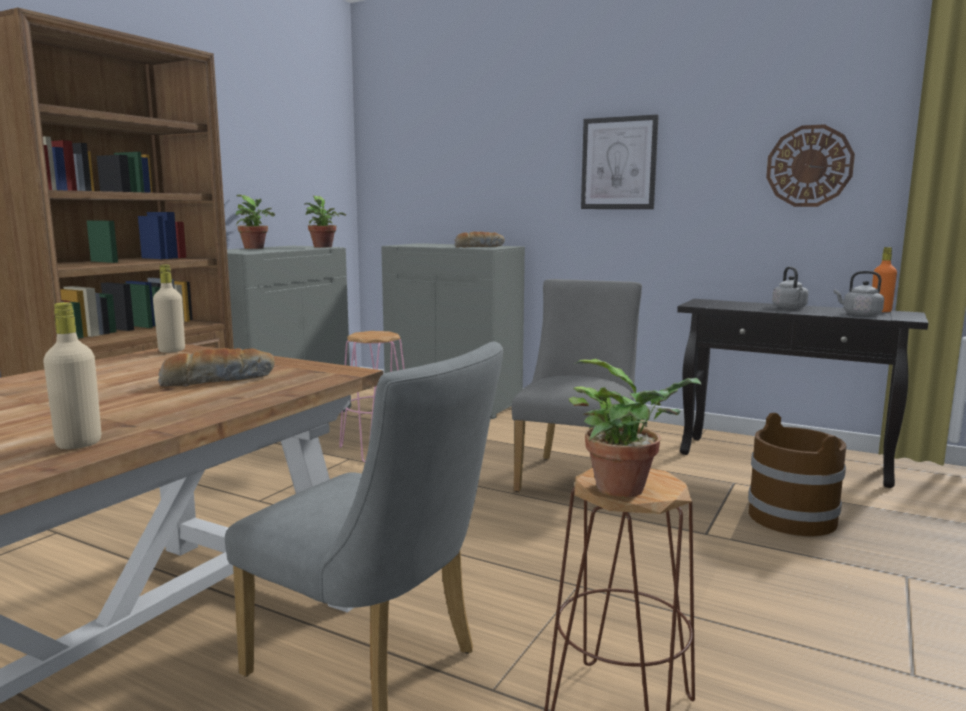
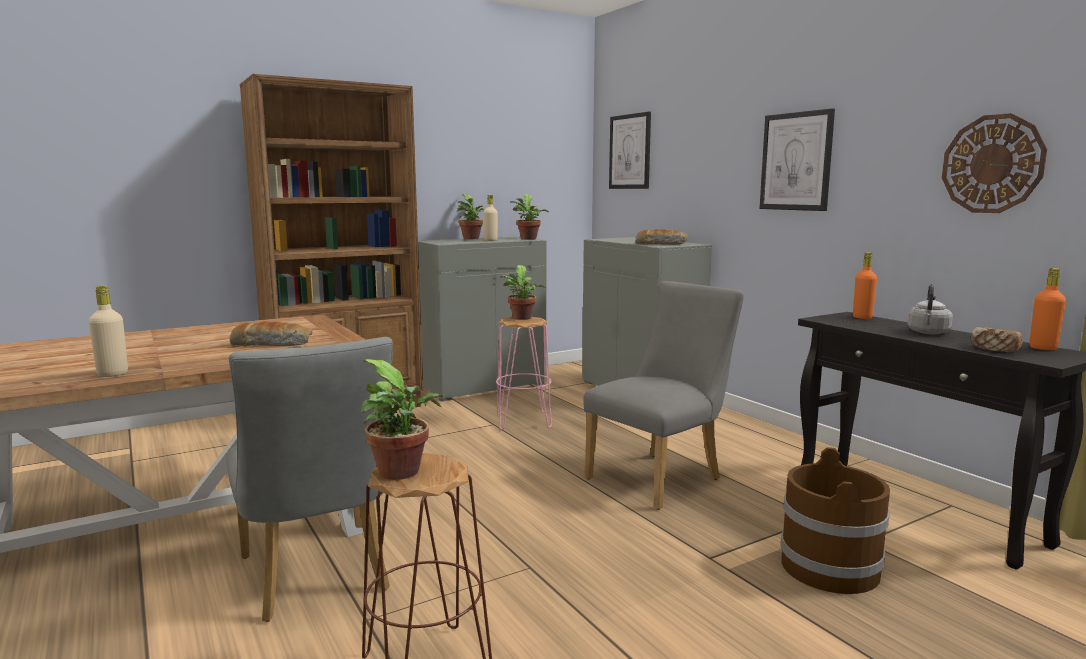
camera: 30 degrees right, 0 degrees up
beige bottle [153,265,185,353] -> beige bottle moved to [483,195,498,241]
grey kettle [834,271,884,316] -> bread [971,327,1023,352]
none -> potted plant [500,265,546,320]
none -> picture [609,112,651,189]
none -> orange bottle [853,252,877,319]

